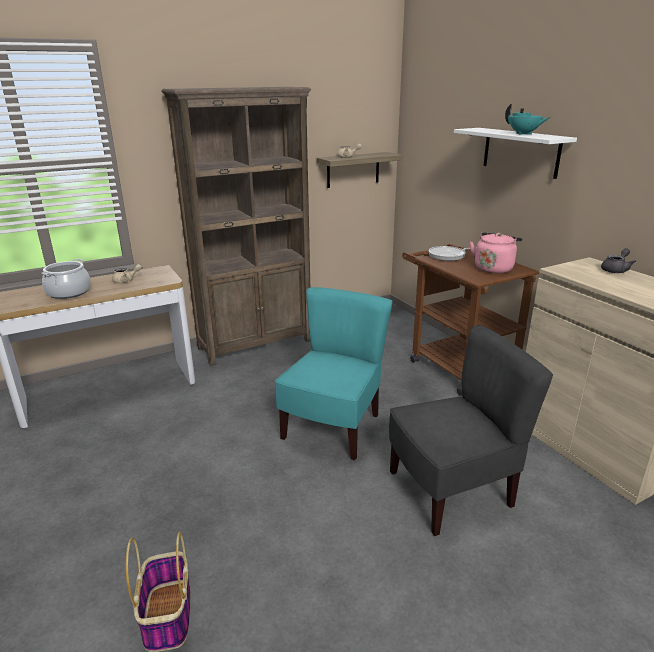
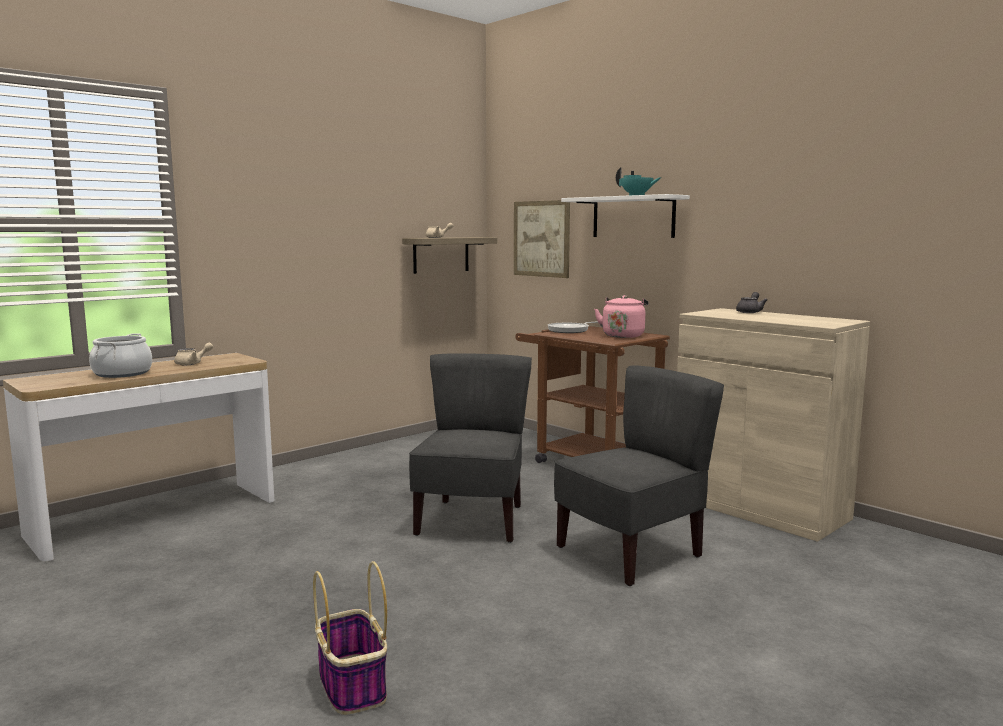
camera: 15 degrees left, 15 degrees down
brown bookcase [161,87,311,366] -> none
turquoise chair [275,287,392,460] -> grey chair [409,353,532,543]
none -> picture [514,200,570,278]

